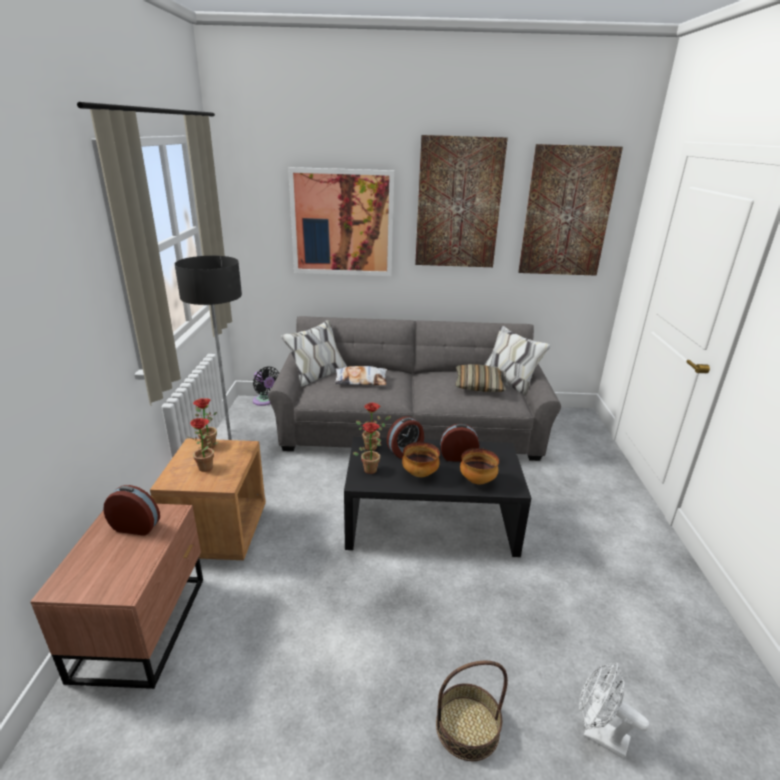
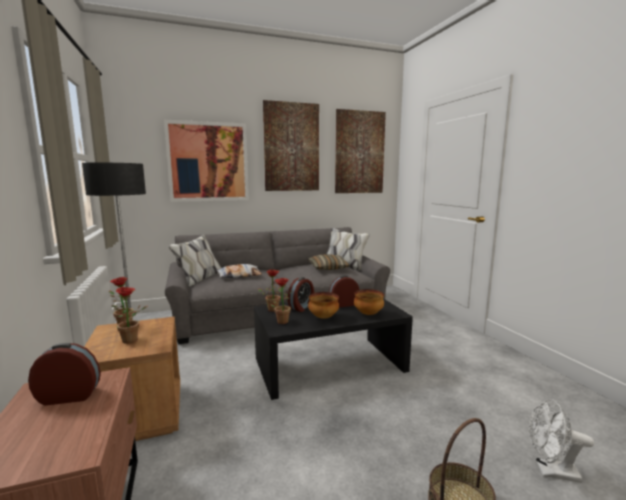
camera: 20 degrees left, 15 degrees down
black fan [253,366,279,406] -> none

